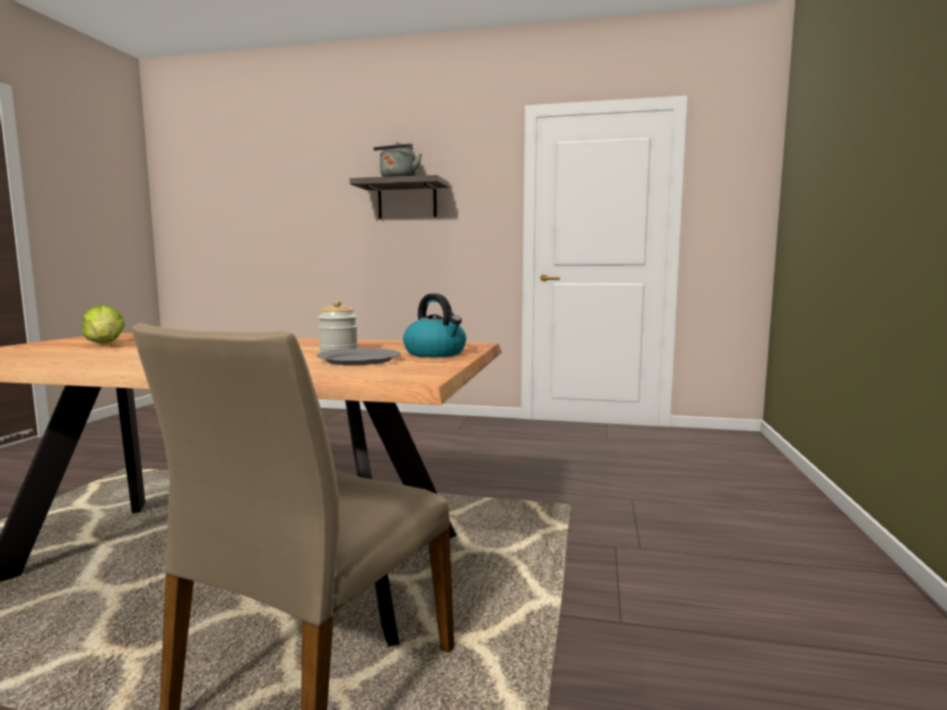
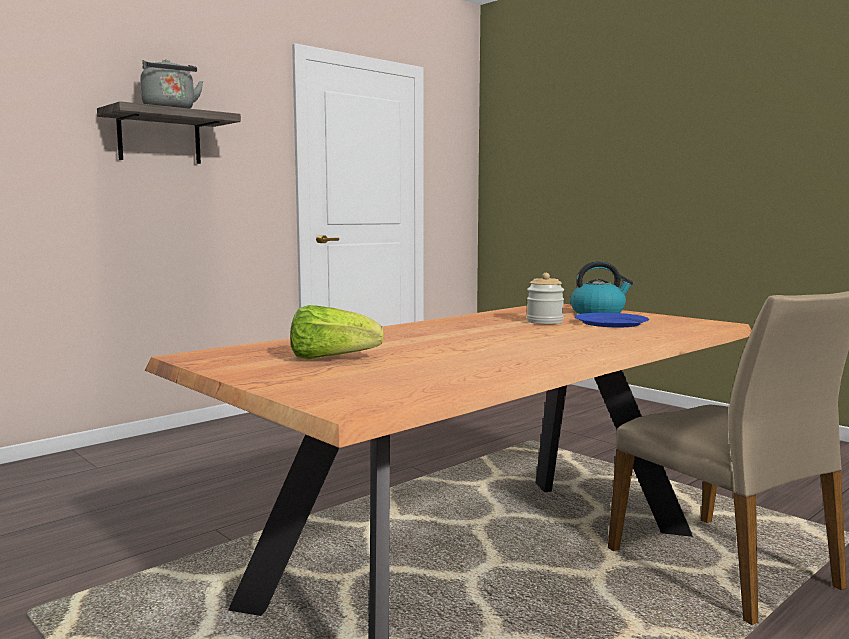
camera: 55 degrees left, 0 degrees up
grey plate [317,348,401,365] -> blue plate [574,313,649,327]

